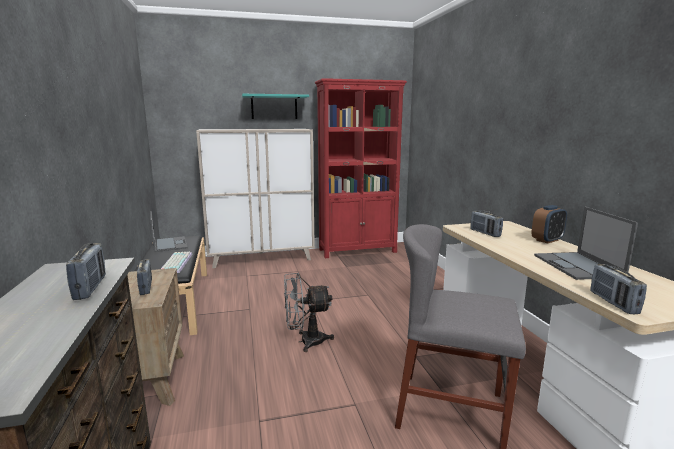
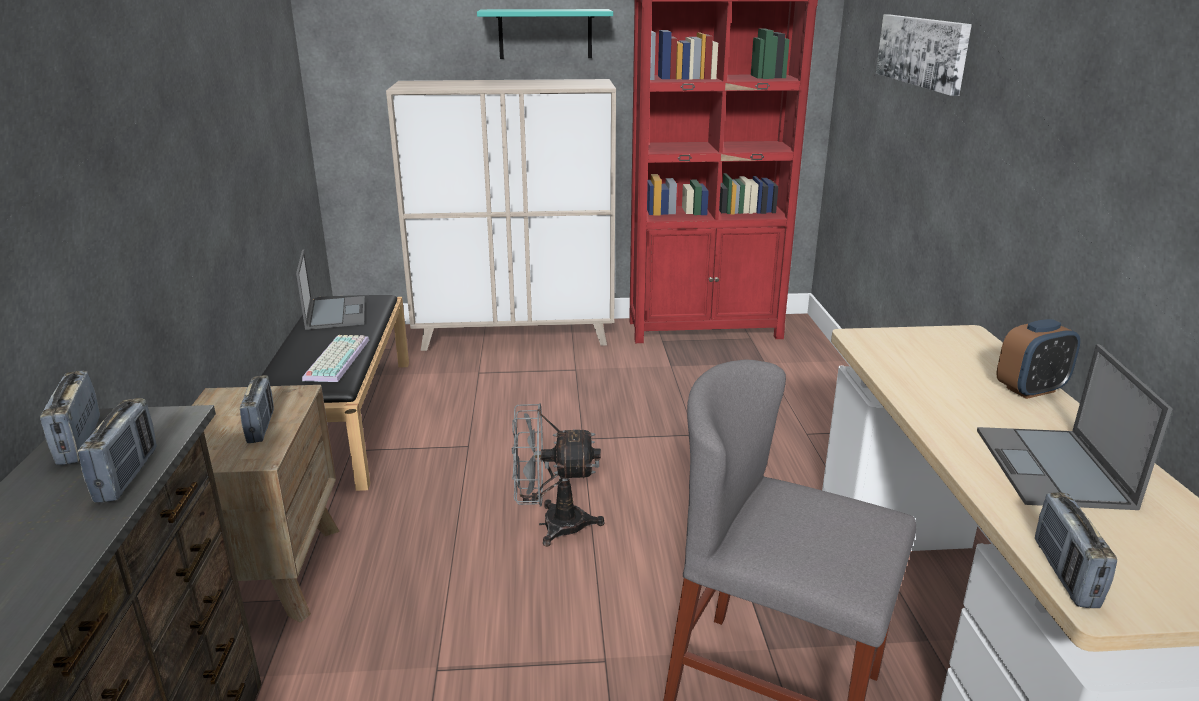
camera: 10 degrees right, 10 degrees up
radio [470,211,503,237] -> radio moved to [40,371,100,465]
none -> picture [876,15,972,96]

